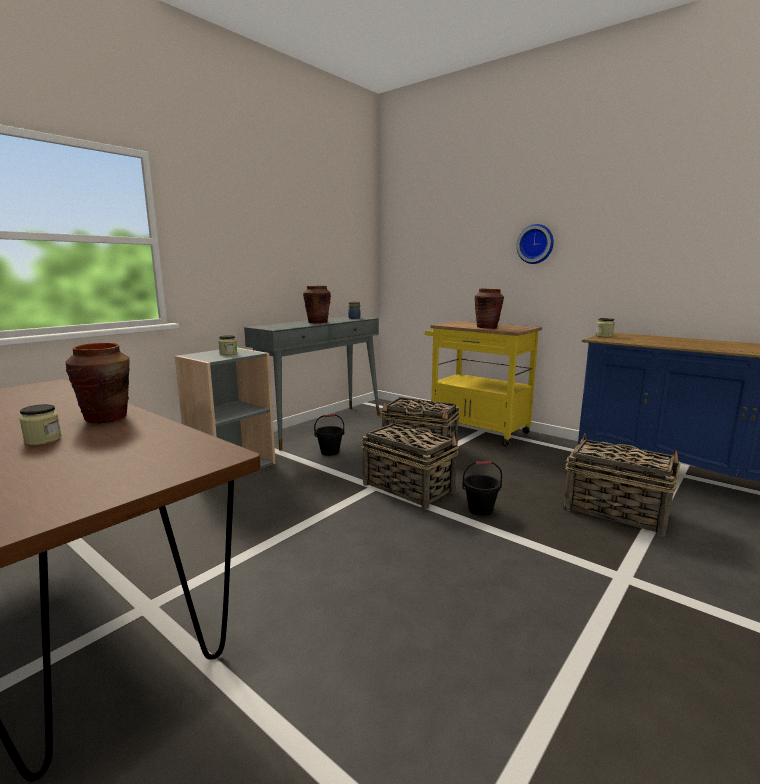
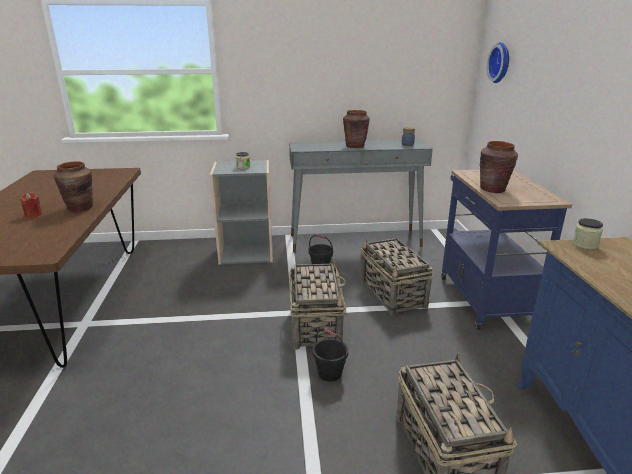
camera: 45 degrees right, 10 degrees up
jar [19,404,62,445] -> red candle [20,193,42,218]
yellow cart [424,321,542,447] -> blue cart [441,170,572,330]
wall clock [516,224,554,264] -> wall clock moved to [487,42,509,83]

